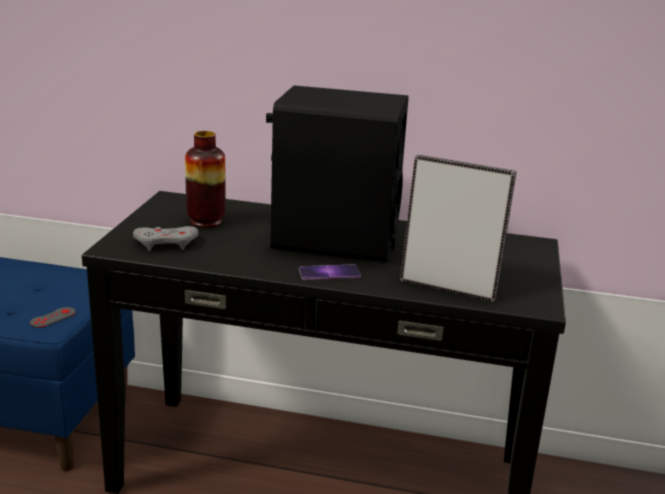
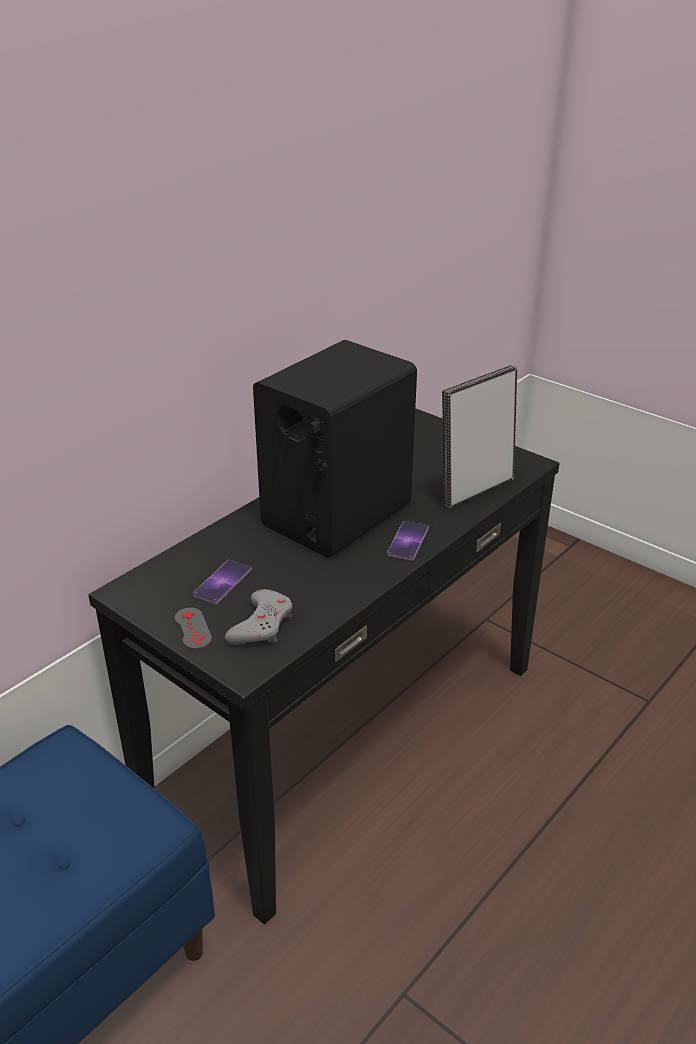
camera: 60 degrees left, 10 degrees up
grey game controller [30,307,76,328] -> grey game controller moved to [175,608,212,650]
vase [185,131,226,228] -> phone [193,560,252,604]

